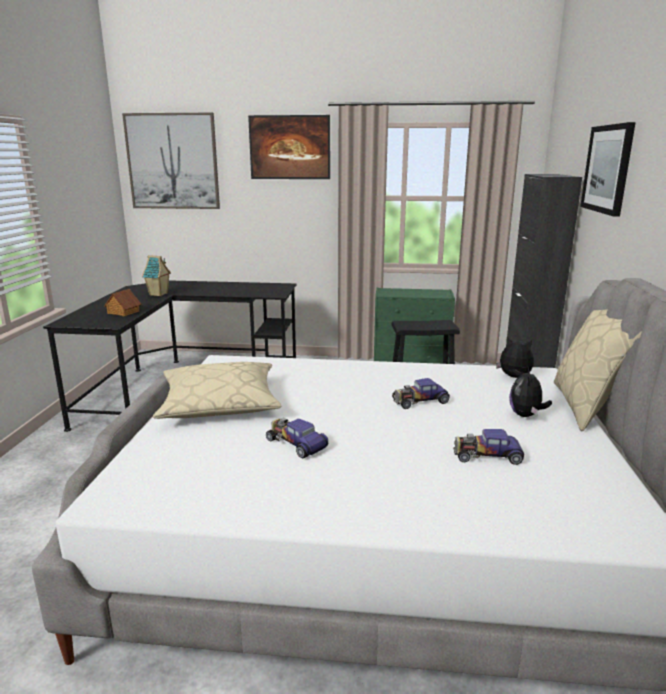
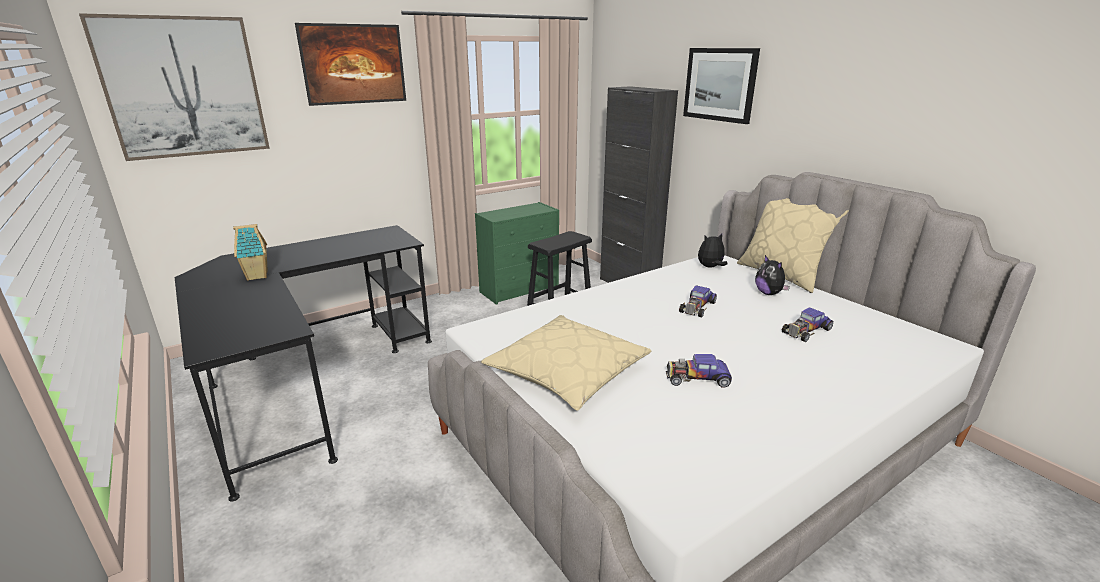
camera: 40 degrees left, 5 degrees up
toy house [104,289,142,316] -> none

